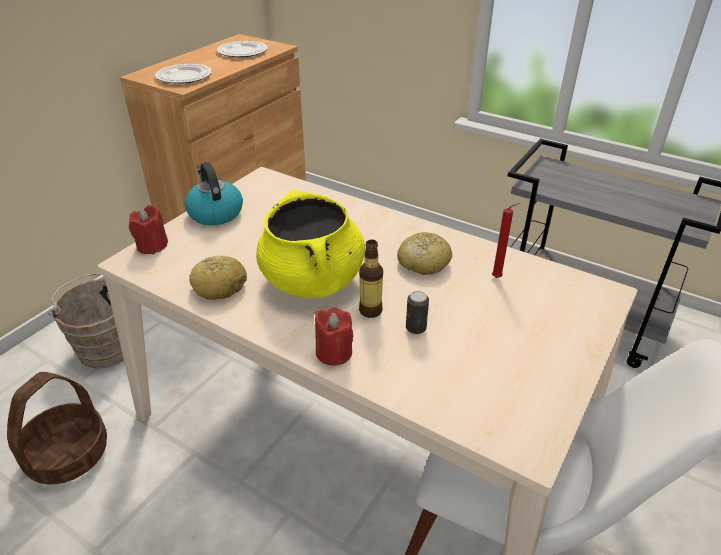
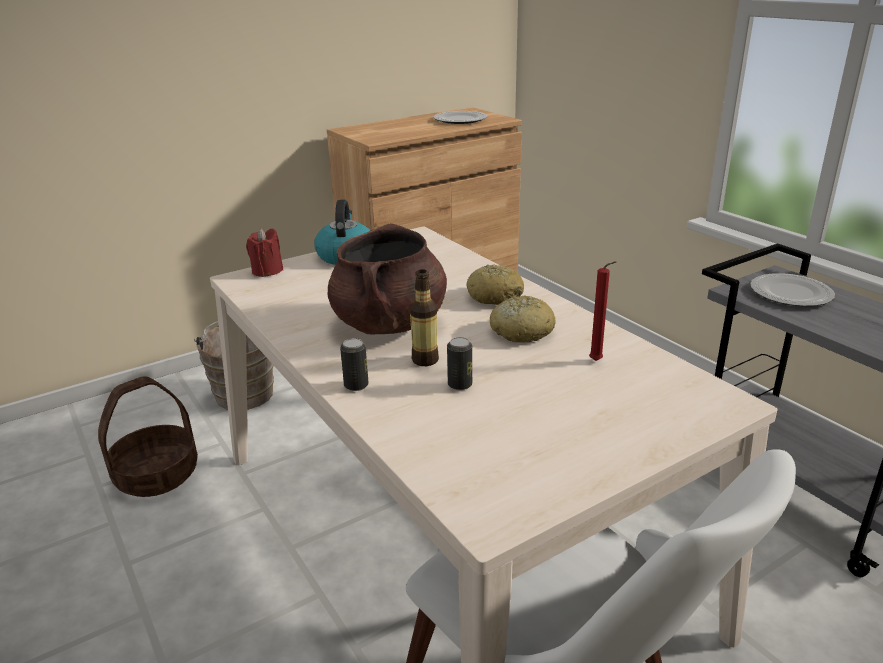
camera: 25 degrees right, 10 degrees down
plate [155,64,212,84] -> plate moved to [750,273,835,306]
bread [190,256,247,300] -> bread moved to [467,265,524,305]
yellow cooking pot [256,190,365,299] -> brown cooking pot [328,223,447,334]
red candle [315,307,353,365] -> can [340,338,369,391]

